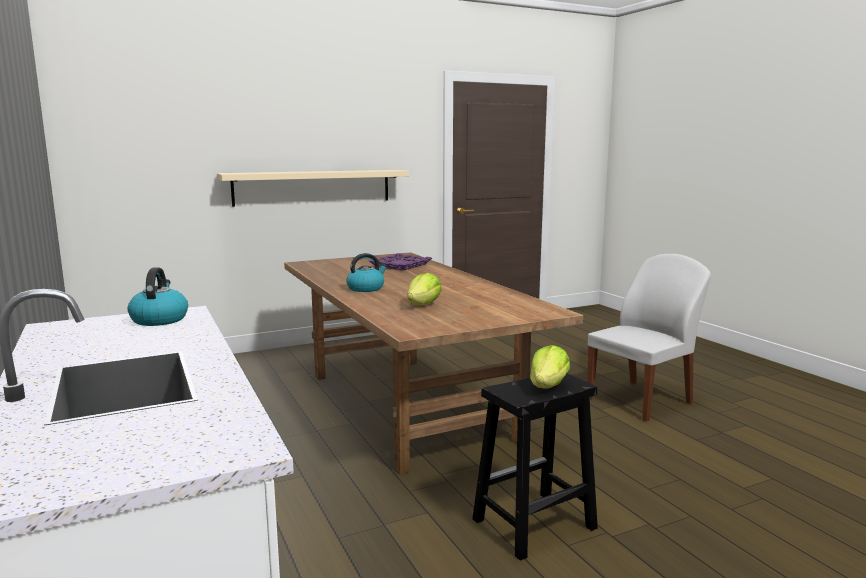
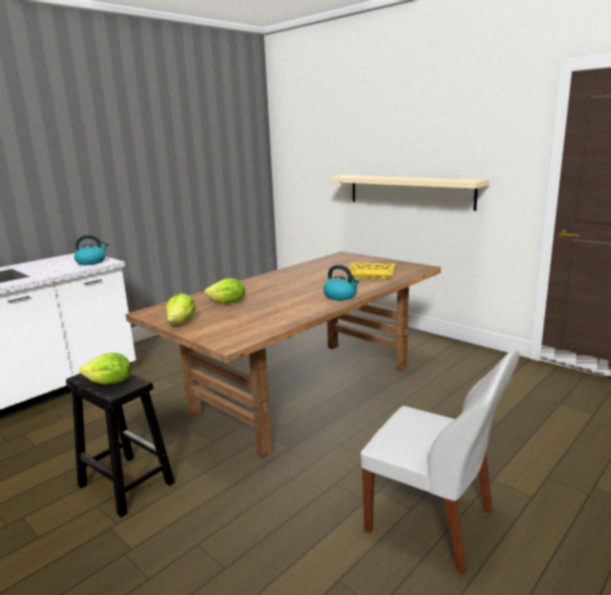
camera: 70 degrees right, 5 degrees up
kettle [346,253,387,292] -> kettle moved to [323,265,359,300]
purple tray [369,253,432,270] -> yellow tray [346,263,395,279]
none -> lettuce [166,293,196,325]

